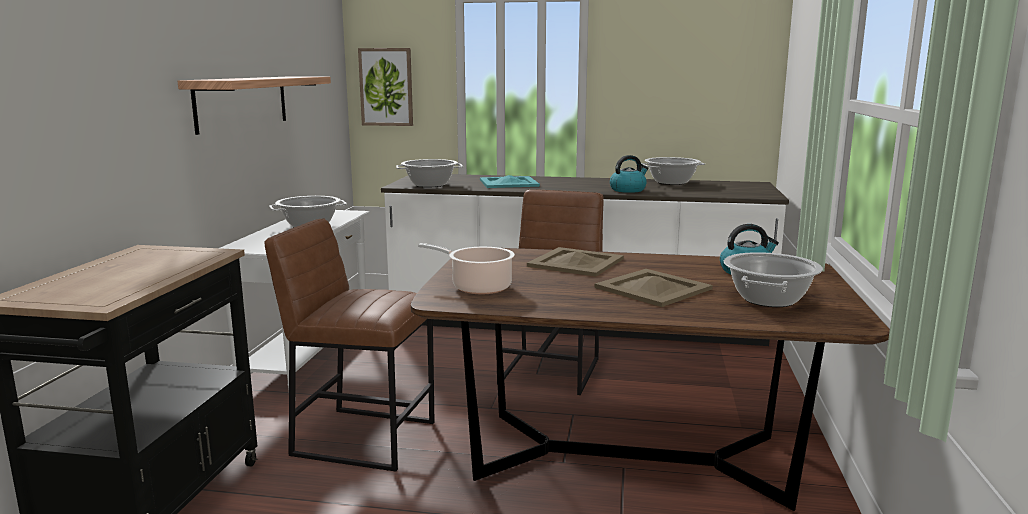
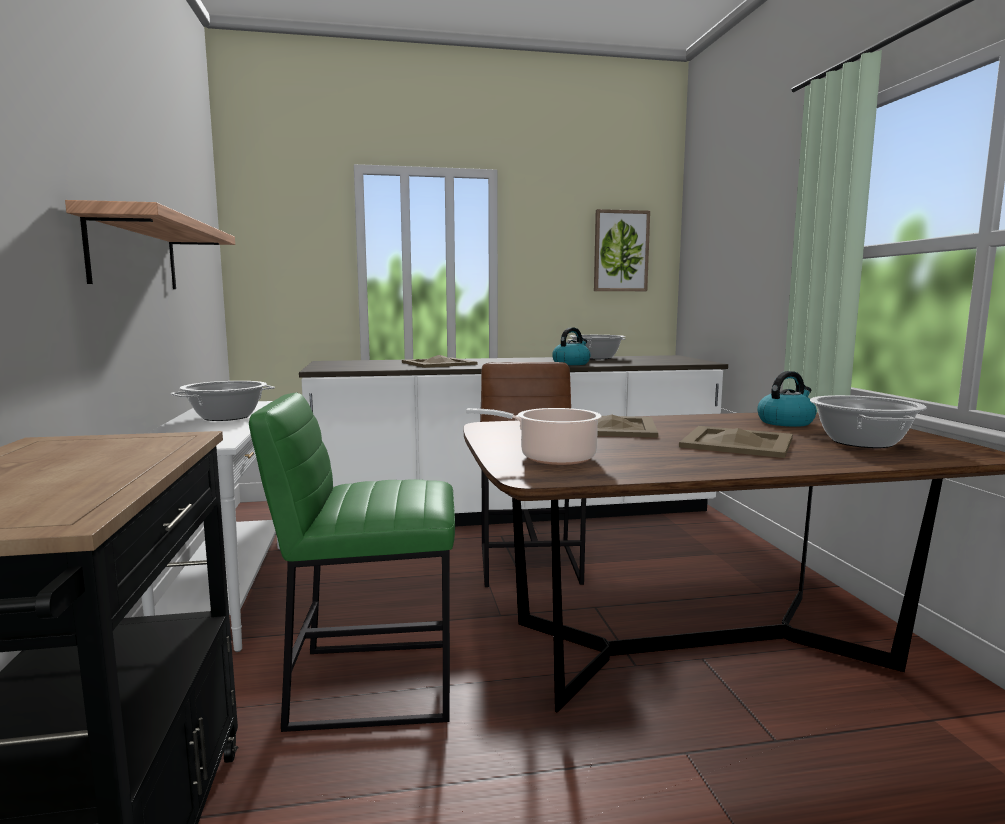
camera: 20 degrees left, 5 degrees down
brown chair [265,218,434,472] -> green chair [249,392,455,732]
picture [358,48,413,126] -> picture moved to [594,209,650,291]
cooking pot [396,159,463,187] -> none
turquoise tray [480,175,540,188] -> beige tray [402,355,477,368]

